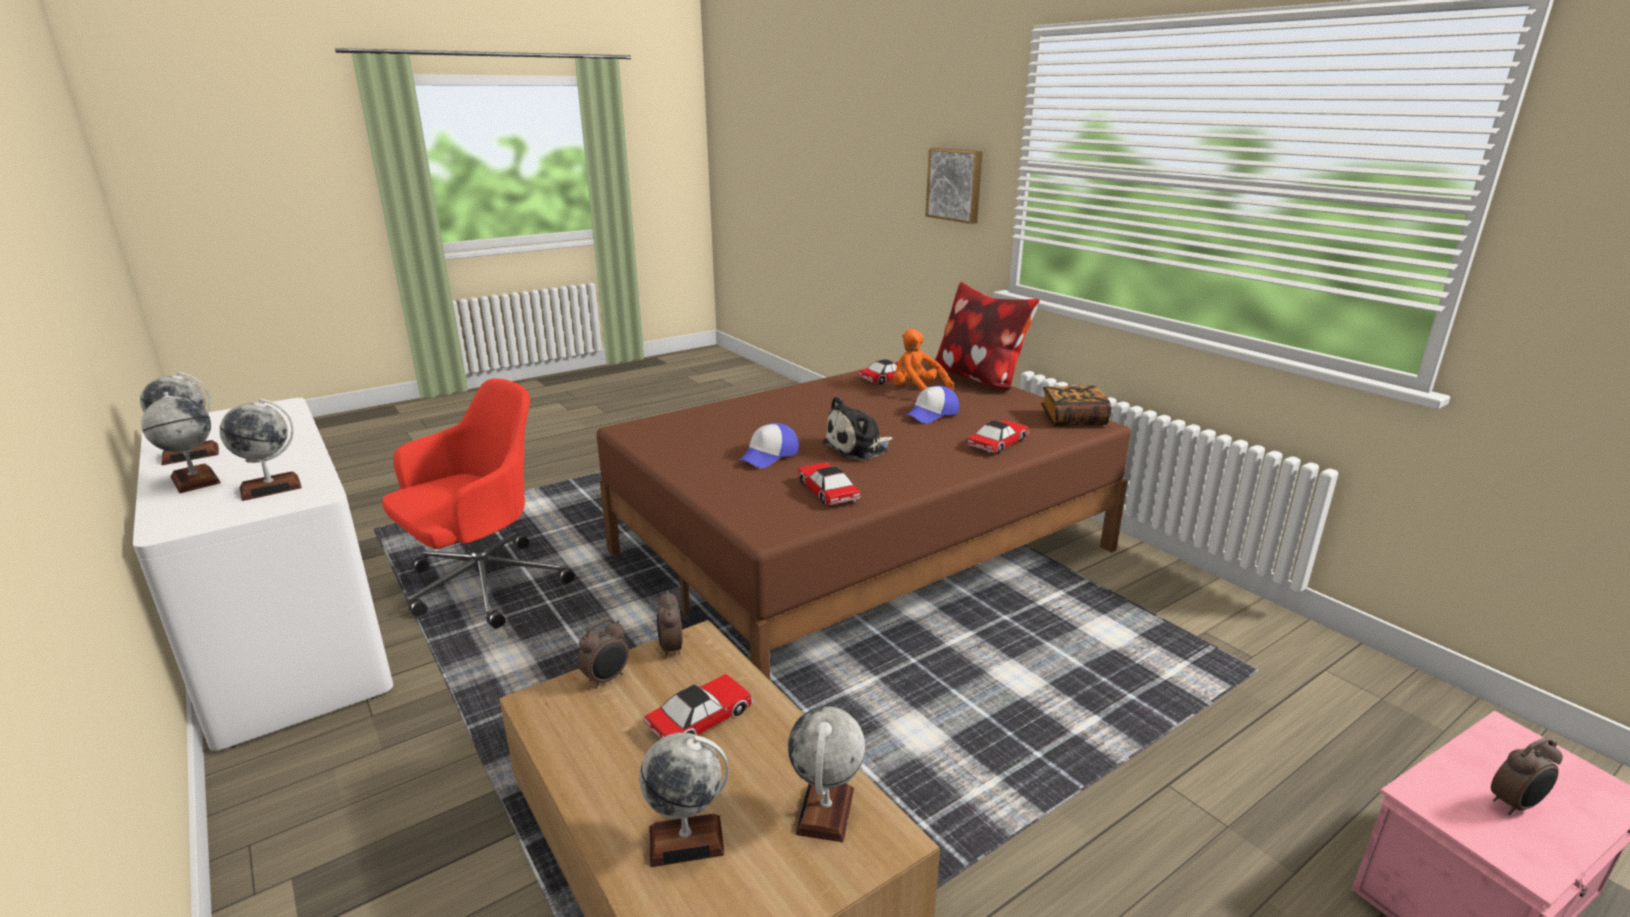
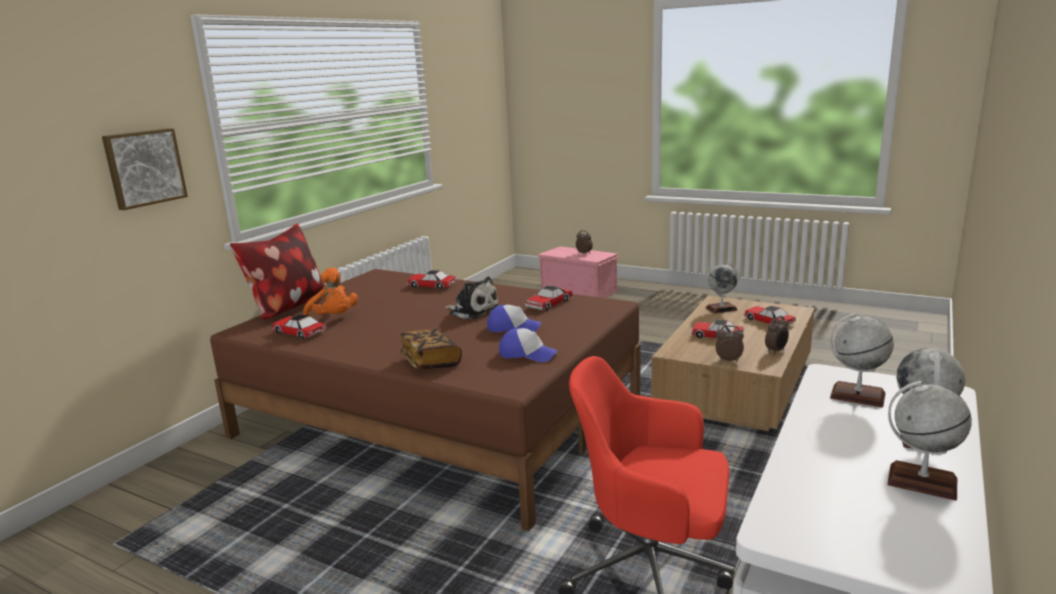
camera: 115 degrees left, 5 degrees down
globe [639,732,728,867] -> toy car [744,306,796,324]
alarm clock [657,590,683,658] -> alarm clock moved to [765,316,789,354]
orange plush toy [893,329,954,392] -> orange plush toy turned 60 degrees counterclockwise [303,267,358,316]
cap [904,386,959,423] -> cap moved to [499,328,558,362]
book [1041,386,1112,426] -> book moved to [400,329,462,369]

